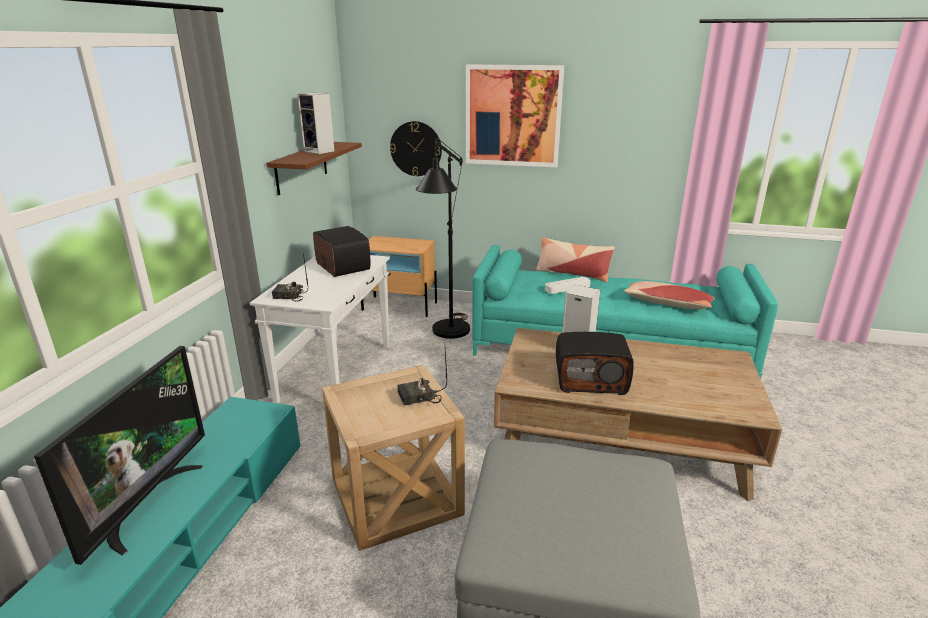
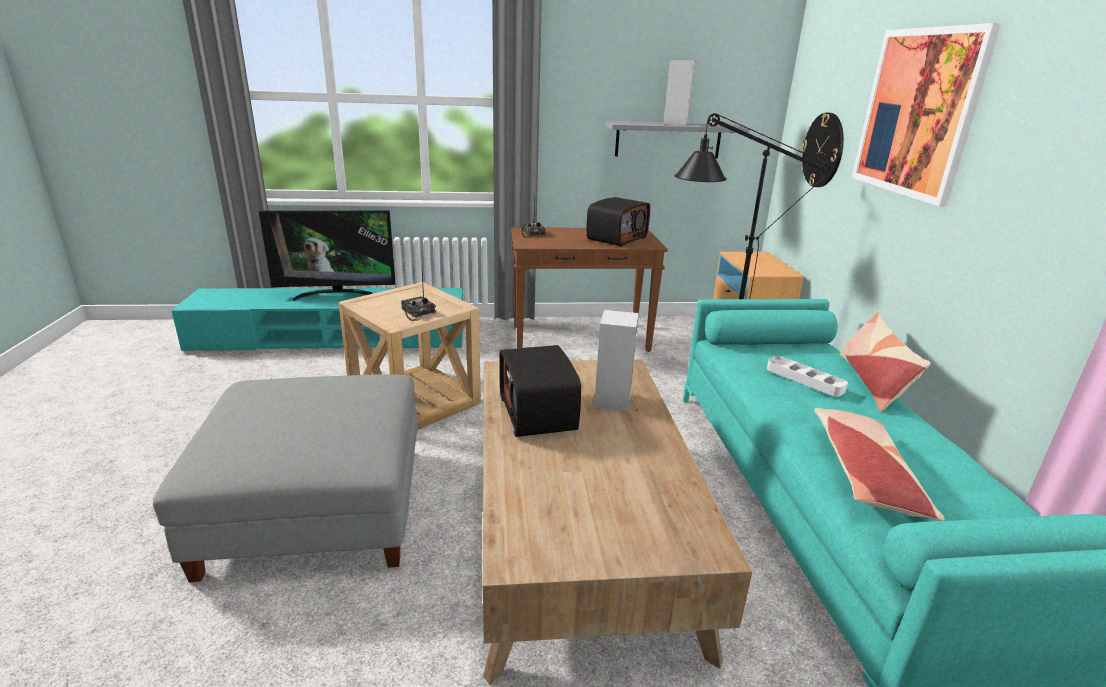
camera: 70 degrees right, 0 degrees up
white console table [250,255,390,404] -> brown console table [511,227,668,352]
brown shelf [266,142,362,195] -> grey shelf [605,121,750,158]

